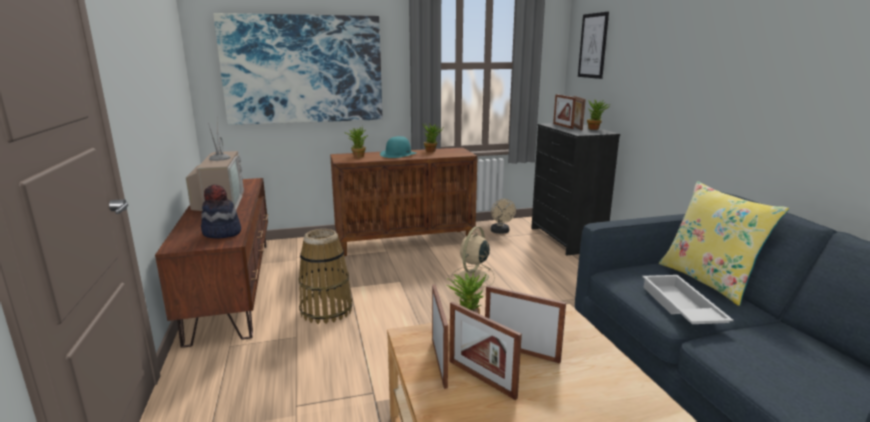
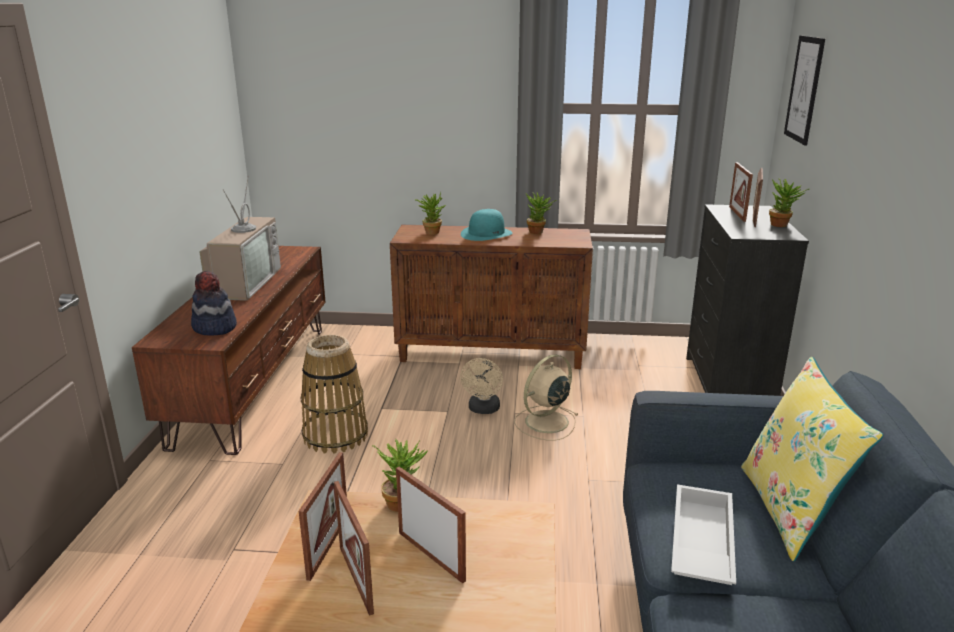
camera: 20 degrees right, 5 degrees up
picture [213,13,382,125] -> none
beige fan [491,199,516,234] -> beige fan moved to [460,358,503,414]

